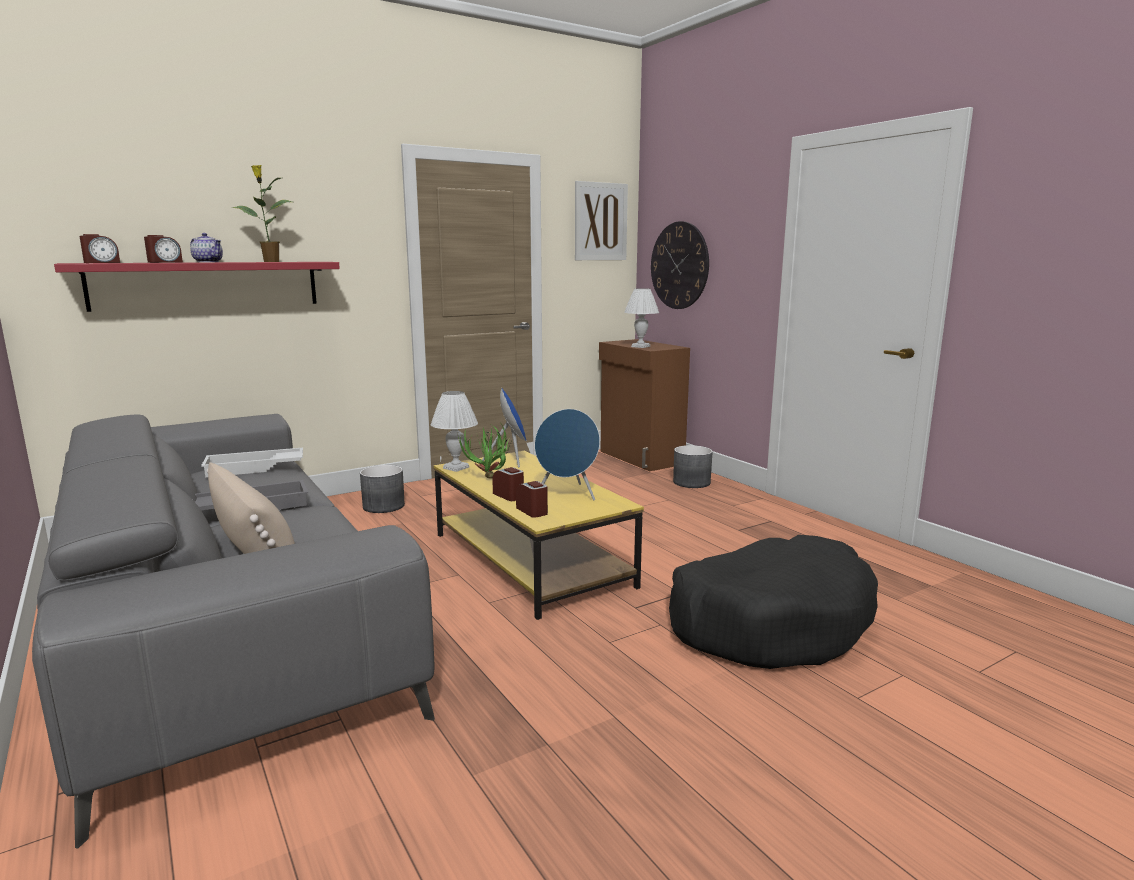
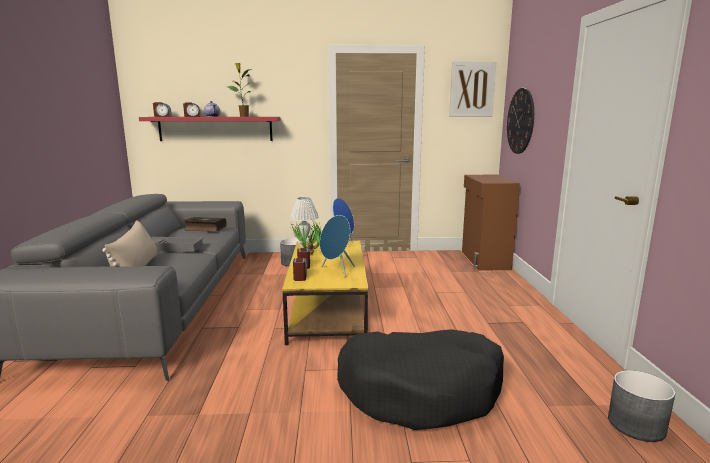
camera: 30 degrees right, 0 degrees up
white tray [201,448,303,477] -> book [184,217,226,232]
white table lamp [624,288,659,348] -> none
grey planter [673,445,713,488] -> grey planter moved to [608,370,675,442]

